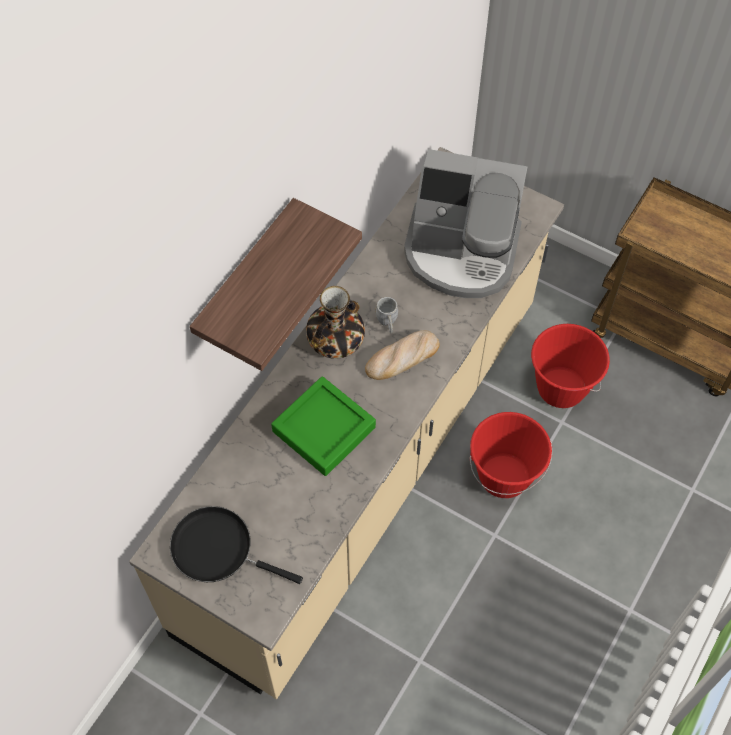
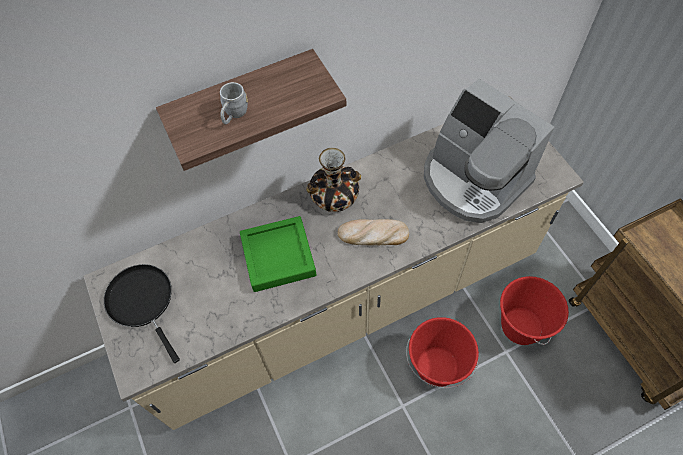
camera: 35 degrees right, 0 degrees up
grey mug [375,297,398,334] -> grey mug moved to [220,82,248,125]

